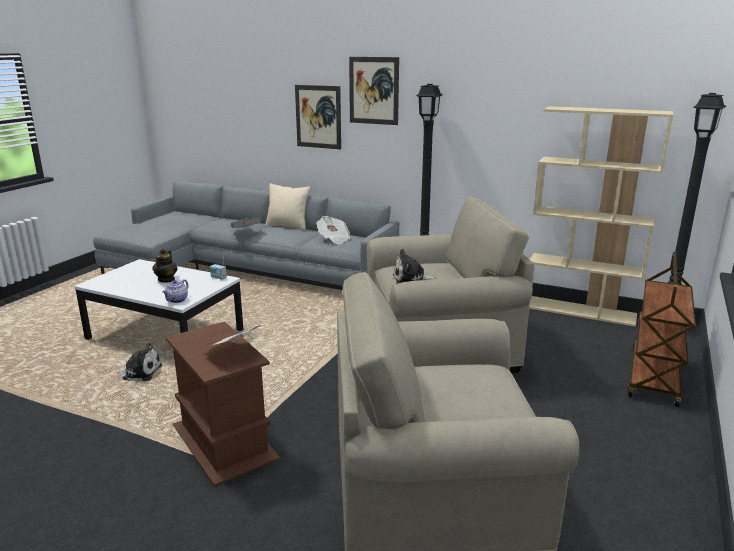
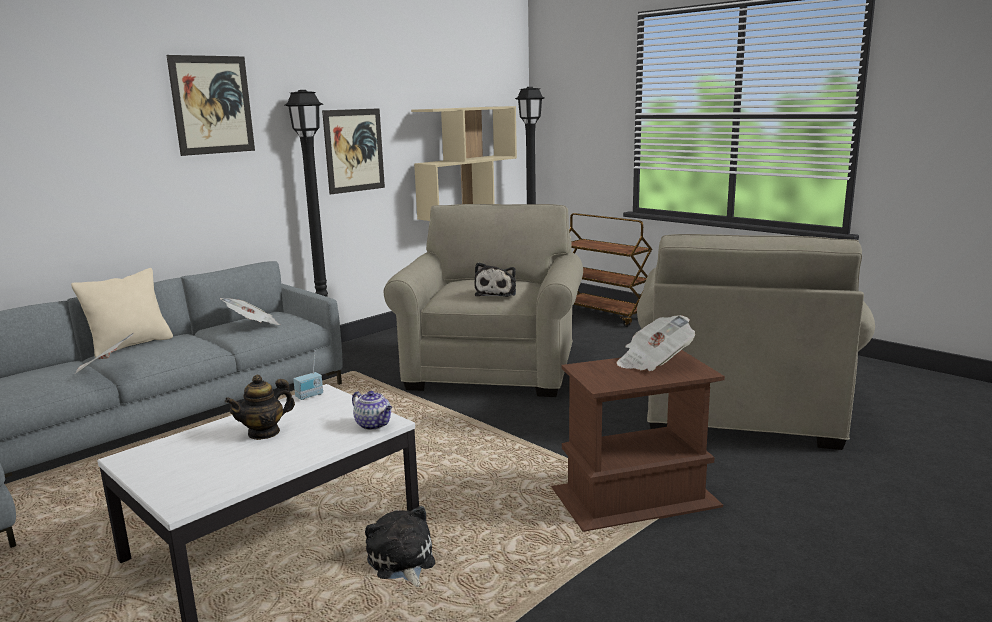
camera: 70 degrees left, 5 degrees down
plush toy [116,343,162,381] -> plush toy turned 45 degrees counterclockwise [365,506,435,587]
teapot [152,248,178,283] -> teapot turned 120 degrees clockwise [225,374,295,440]
picture [295,85,341,149] -> picture moved to [322,108,385,195]

